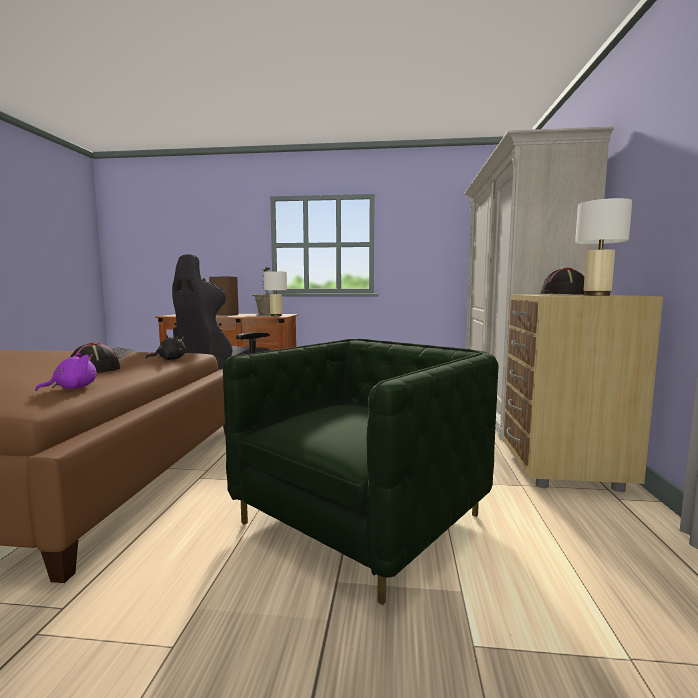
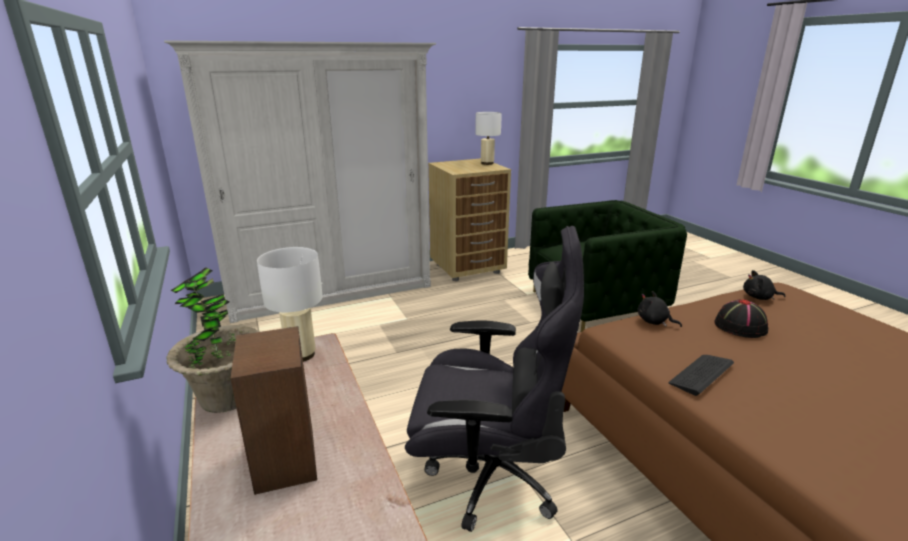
camera: 120 degrees left, 15 degrees up
purple plush toy [35,353,97,391] -> black plush toy [743,270,786,300]
green armchair [223,339,499,605] -> green armchair turned 150 degrees clockwise [528,200,687,332]
black hat [540,268,585,295] -> none

